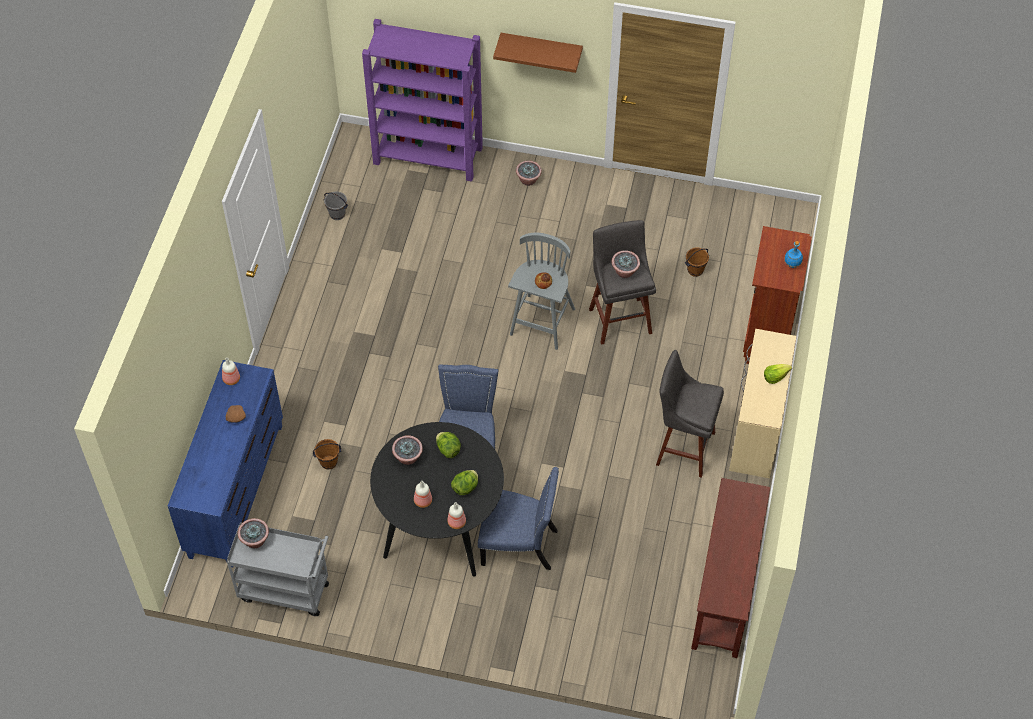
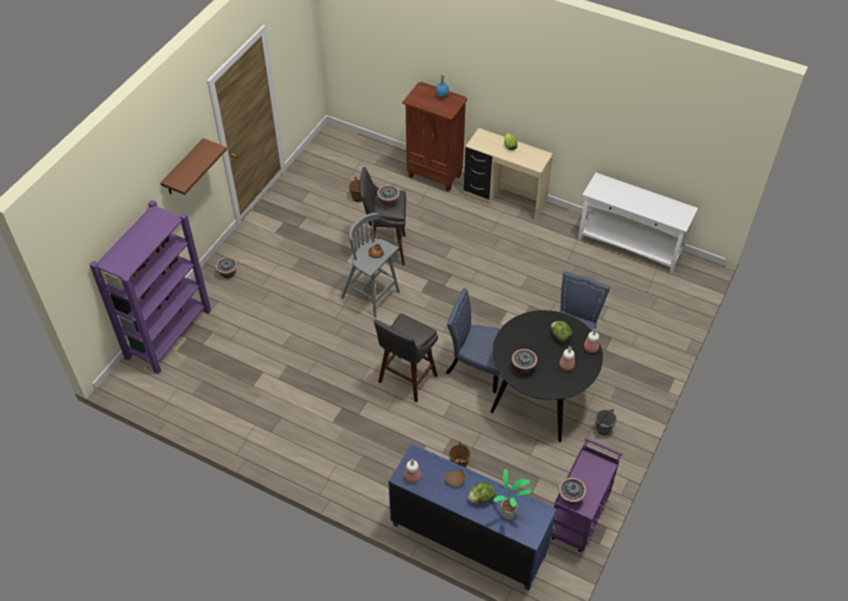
camera: 75 degrees left, 5 degrees down
grey cart [227,522,329,616] -> purple cart [551,437,623,552]
grey bucket [324,192,348,220] -> grey bucket moved to [595,409,617,435]
lettuce [436,432,461,458] -> lettuce moved to [468,482,495,503]
grey stool [656,350,724,478] -> grey stool moved to [374,313,438,403]
brown console table [691,478,770,658] -> white console table [578,173,698,275]
none -> potted plant [493,469,531,520]

